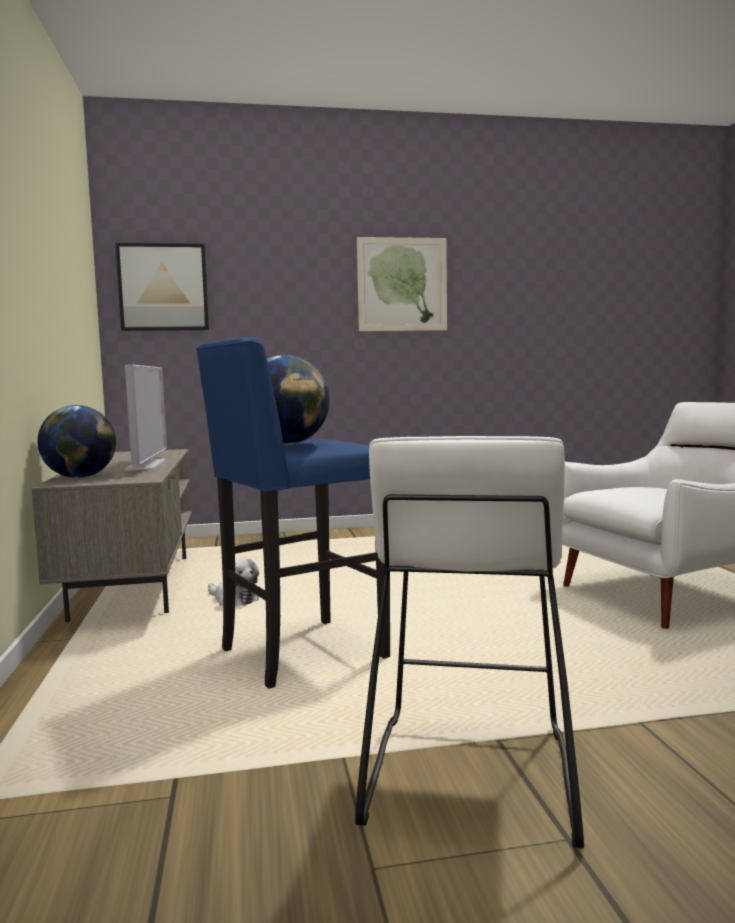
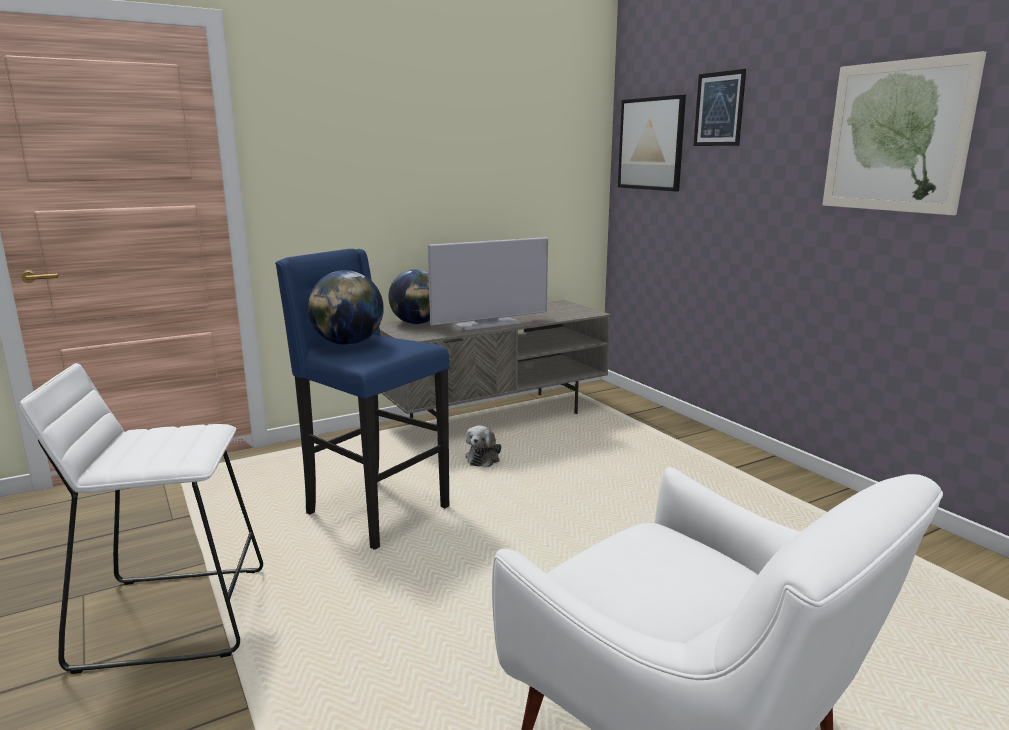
camera: 70 degrees right, 10 degrees up
none -> picture [693,69,746,146]

